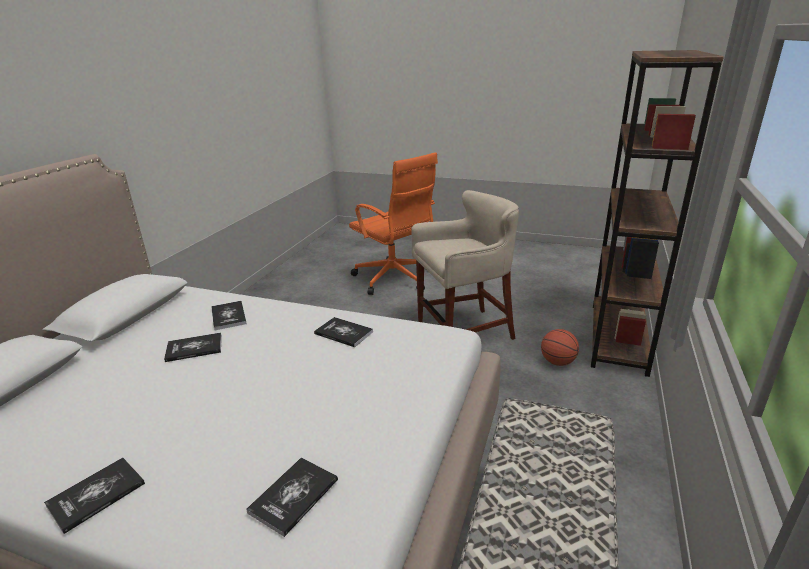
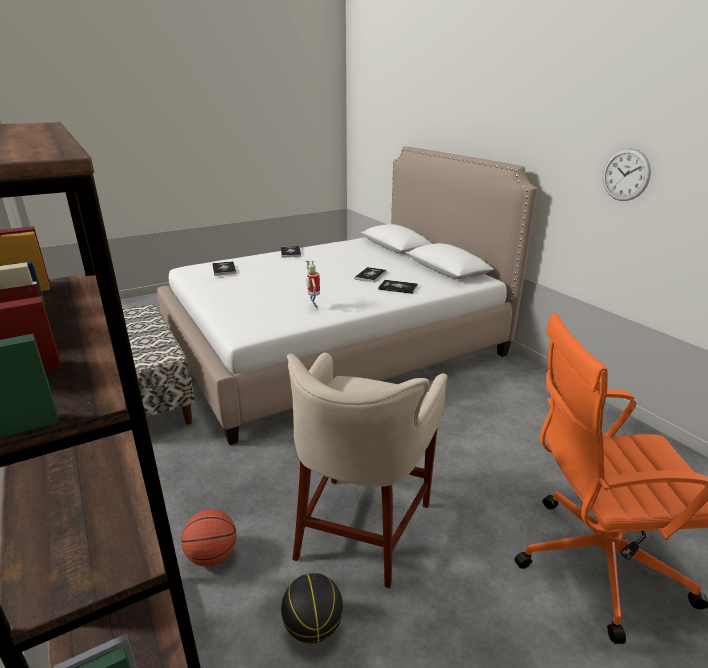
camera: 130 degrees right, 0 degrees up
book [314,317,373,347] -> toy robot [305,260,320,310]
none -> basketball [281,573,343,643]
none -> wall clock [603,148,651,201]

